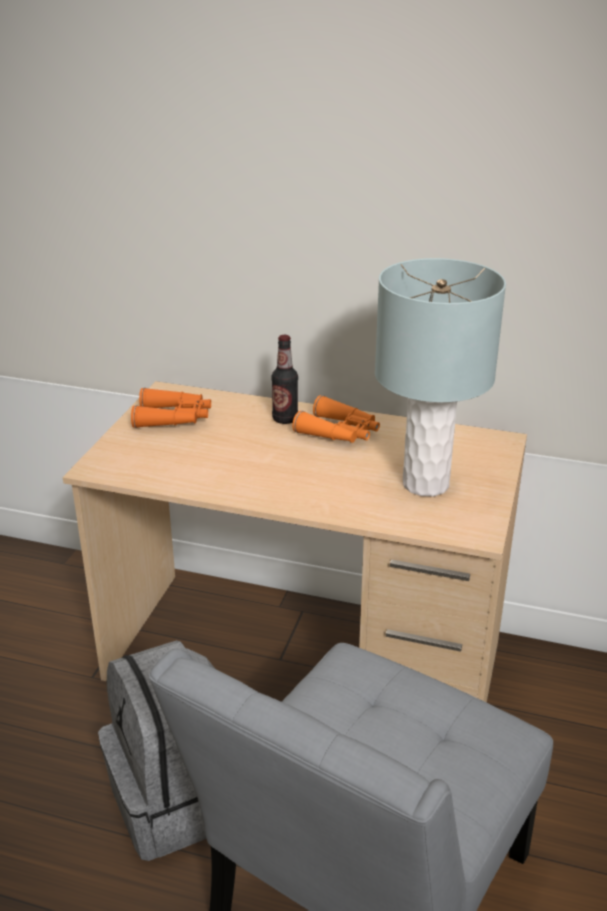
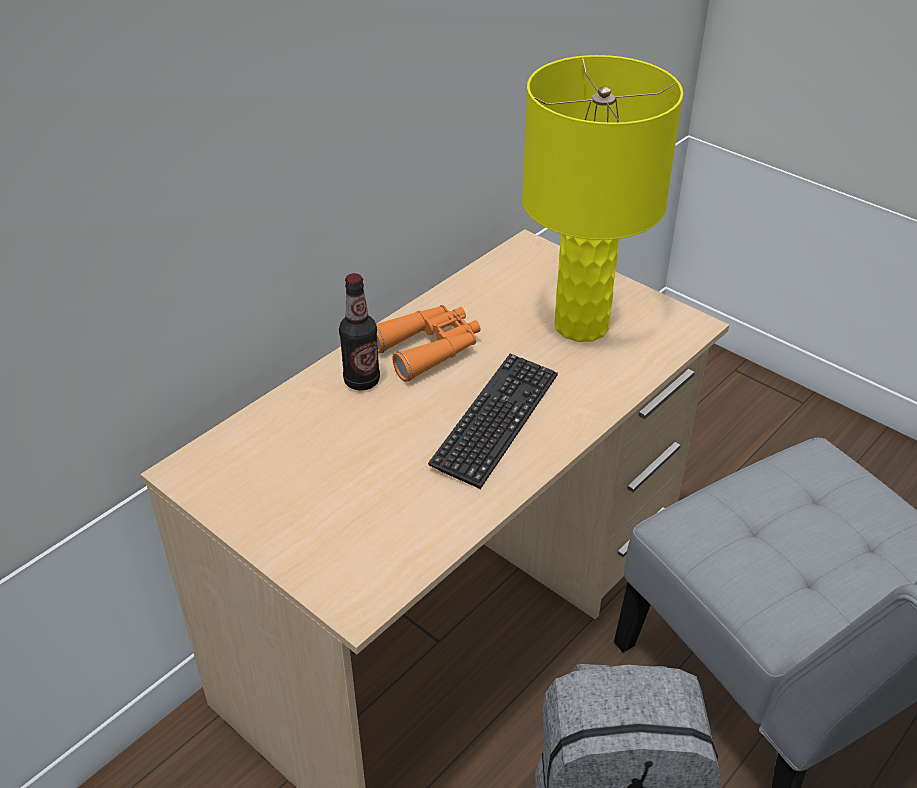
camera: 65 degrees left, 10 degrees up
orange binoculars [131,388,211,428] -> none
grey table lamp [375,258,506,497] -> yellow table lamp [522,55,683,342]
none -> keyboard [428,354,558,489]

